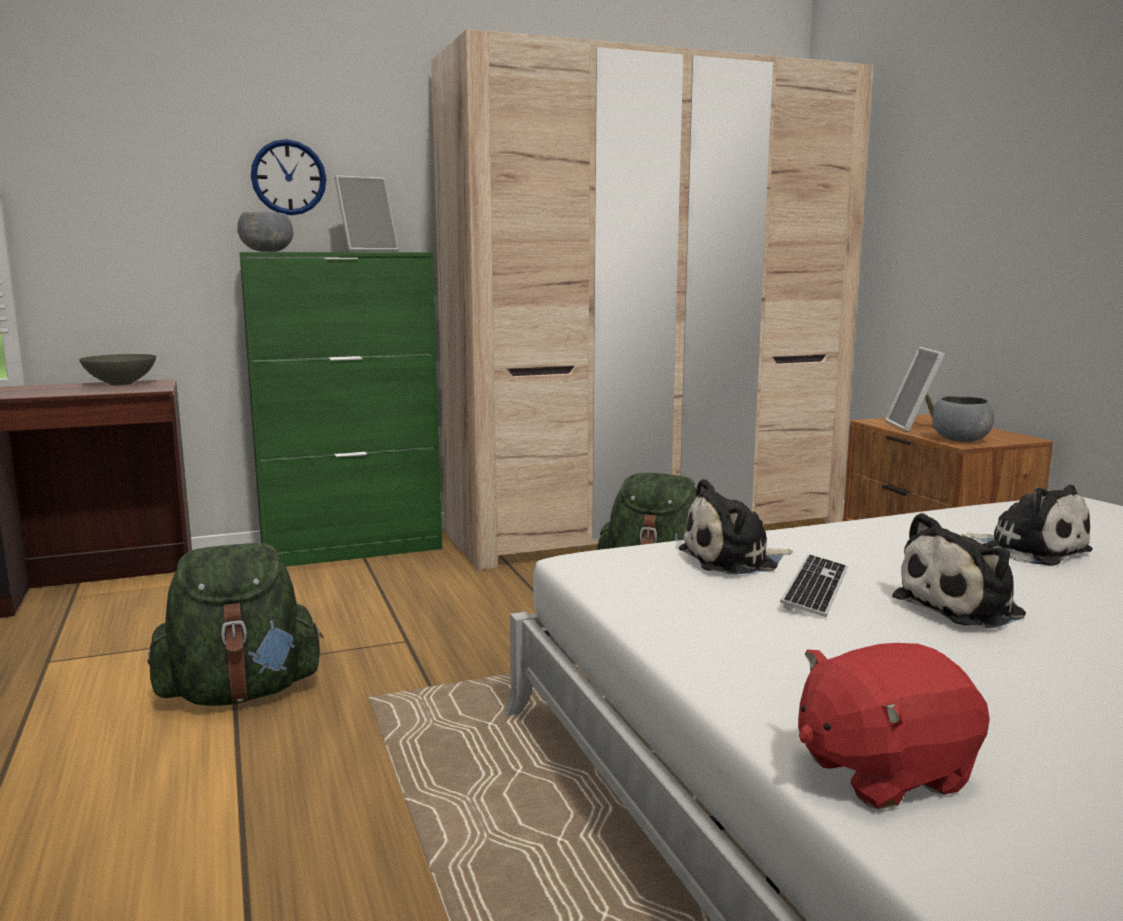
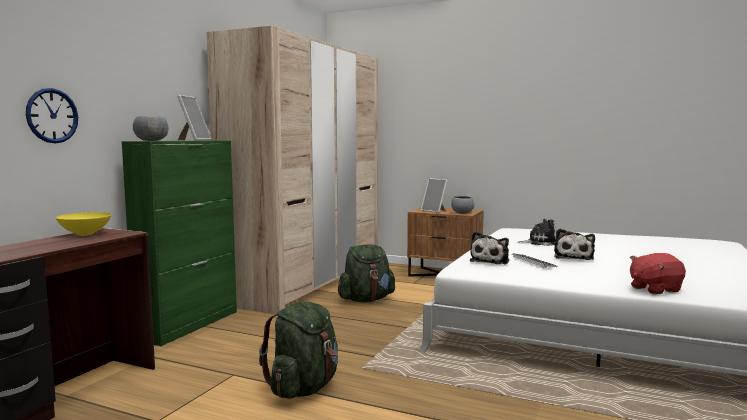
camera: 45 degrees left, 5 degrees down
grey bowl [79,354,156,385] -> yellow bowl [56,212,111,235]
wall clock [251,139,326,215] -> wall clock moved to [26,88,78,143]
red plush toy [798,643,990,809] -> red plush toy turned 45 degrees clockwise [630,253,686,294]

